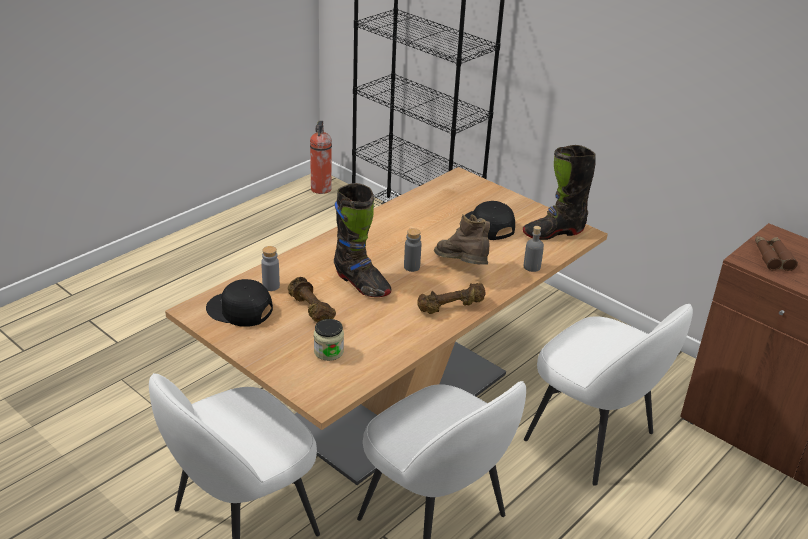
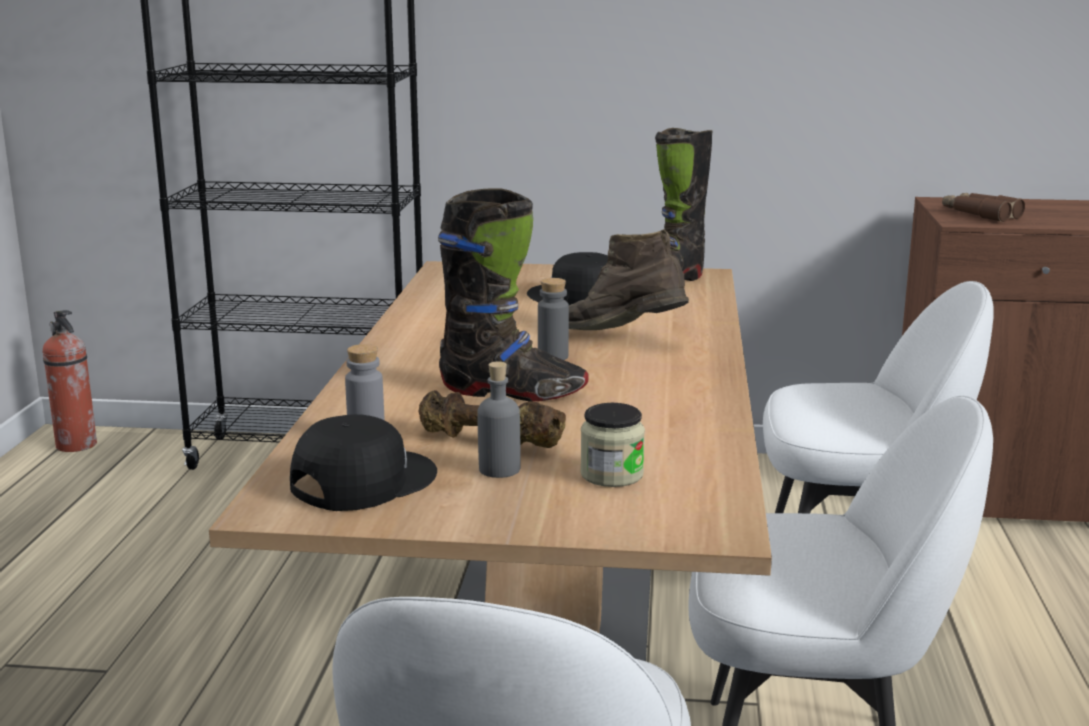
camera: 35 degrees left, 15 degrees down
black cap [206,279,273,327] -> black cap turned 150 degrees clockwise [290,414,437,511]
brown dumbbell [417,283,486,314] -> none
grey bottle [524,226,544,272] -> grey bottle moved to [477,361,521,478]

